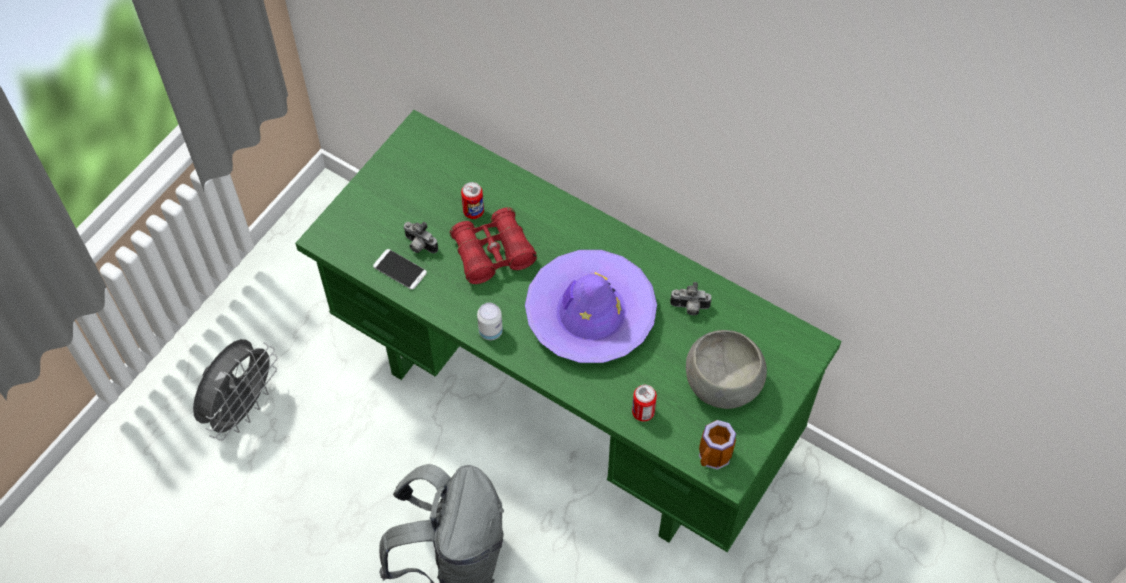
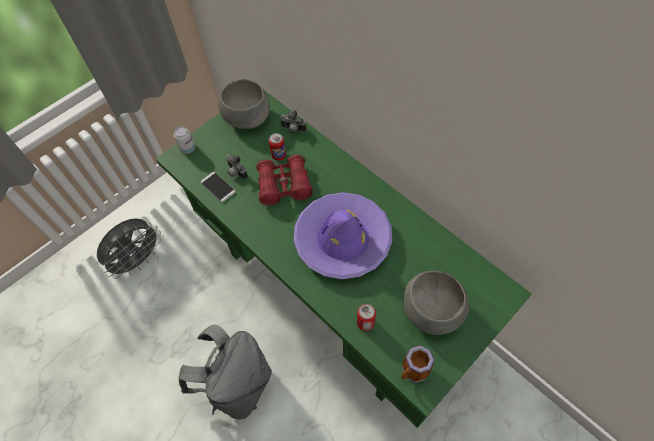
camera: 15 degrees right, 0 degrees up
can [477,303,503,340] -> can moved to [174,126,195,154]
camera [670,282,712,315] -> camera moved to [280,110,306,134]
none -> grey bowl [218,80,270,129]

